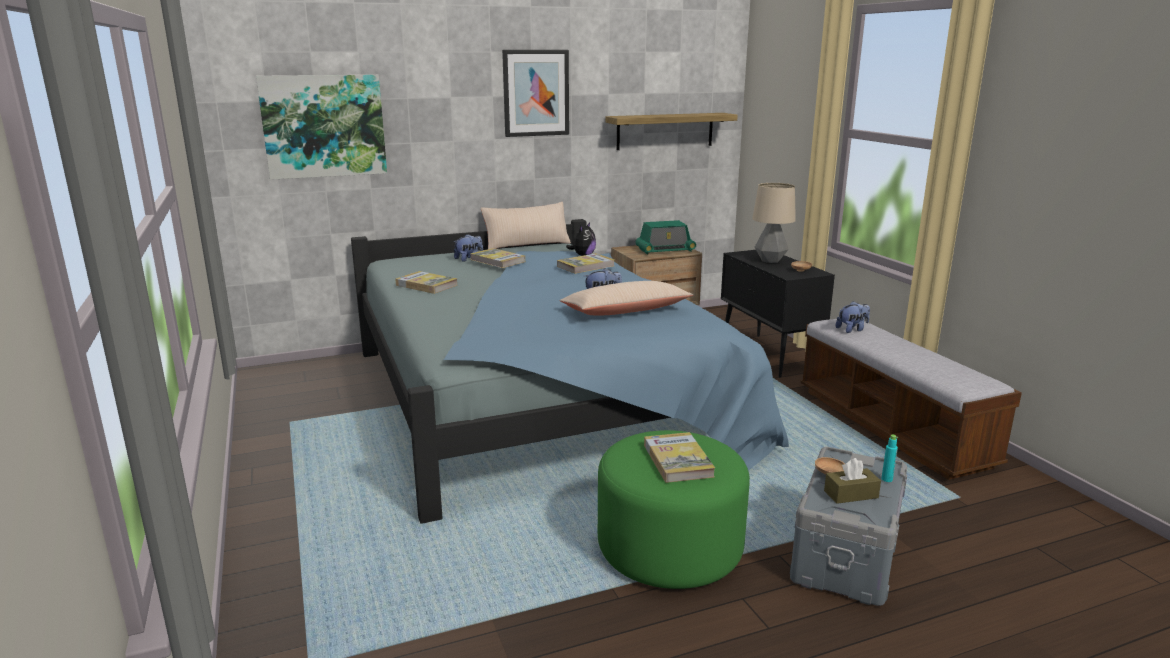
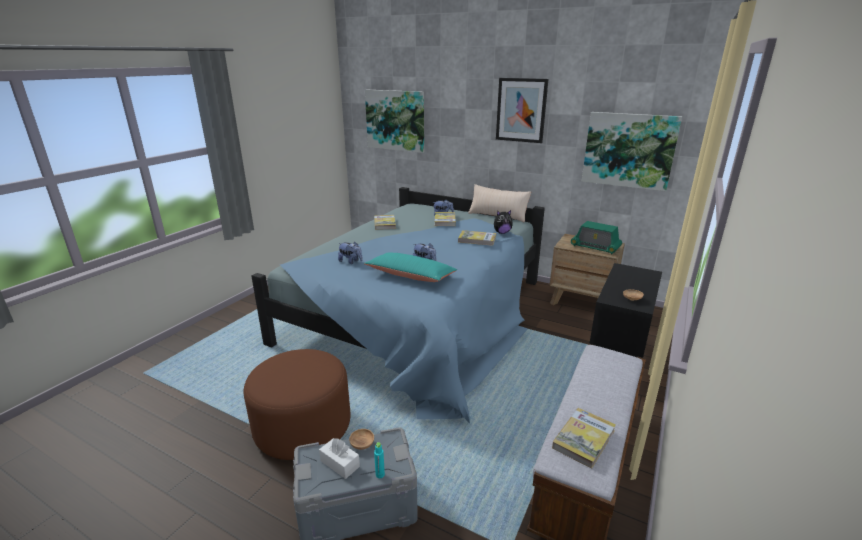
camera: 50 degrees right, 5 degrees up
beige pillow [559,281,693,316] -> turquoise pillow [364,252,457,282]
green ottoman [598,430,750,589] -> brown ottoman [243,349,350,460]
shelf [606,113,738,150] -> picture [582,112,682,191]
book [644,432,715,483] -> book moved to [552,408,616,469]
table lamp [752,183,796,263] -> none
brown tissue box [824,458,881,504] -> white tissue box [319,438,360,479]
plush toy [835,301,870,333] -> plush toy moved to [338,242,363,264]

